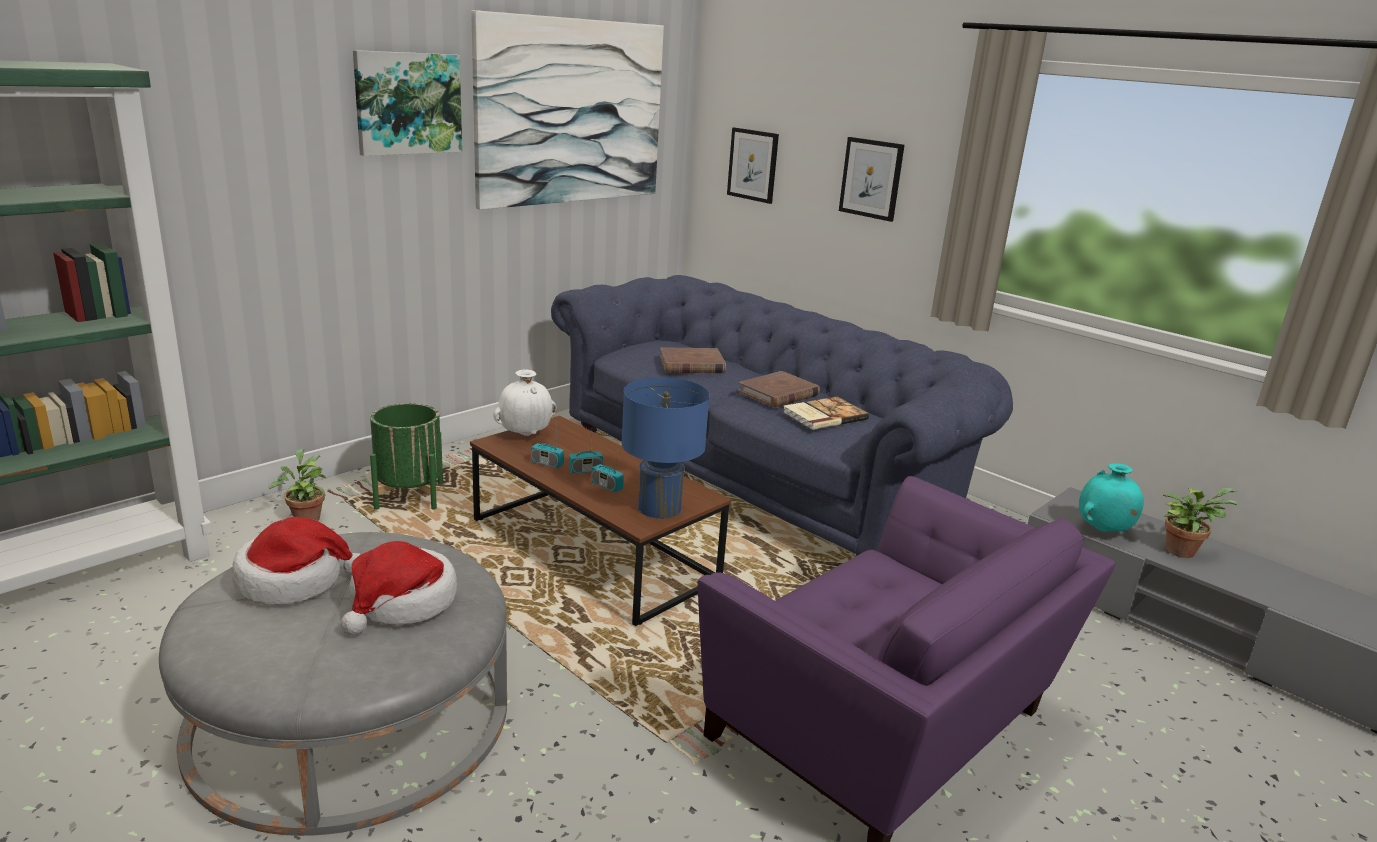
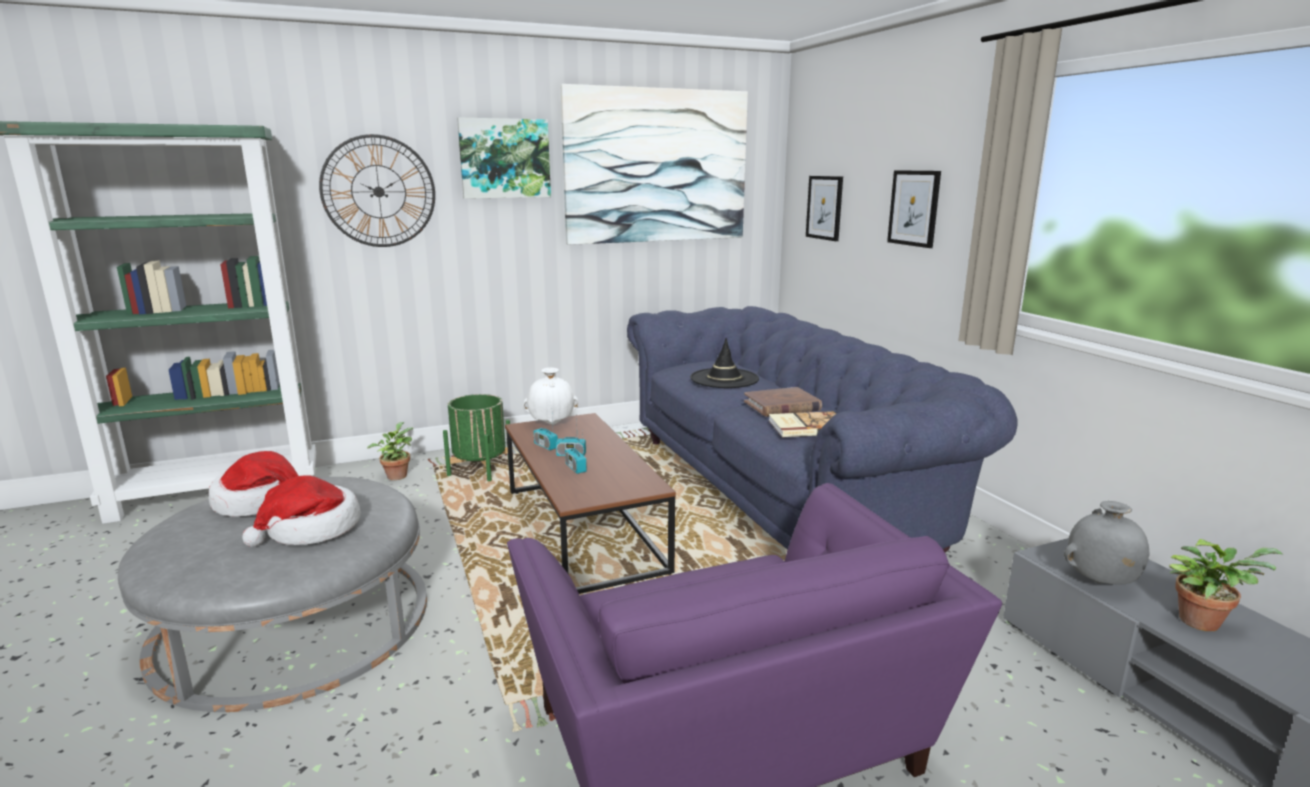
camera: 25 degrees right, 5 degrees down
blue table lamp [622,378,710,519] -> none
brown book [660,347,726,373] -> black hat [690,338,759,388]
turquoise vase [1079,463,1144,532] -> grey vase [1064,501,1150,585]
none -> wall clock [319,134,435,247]

